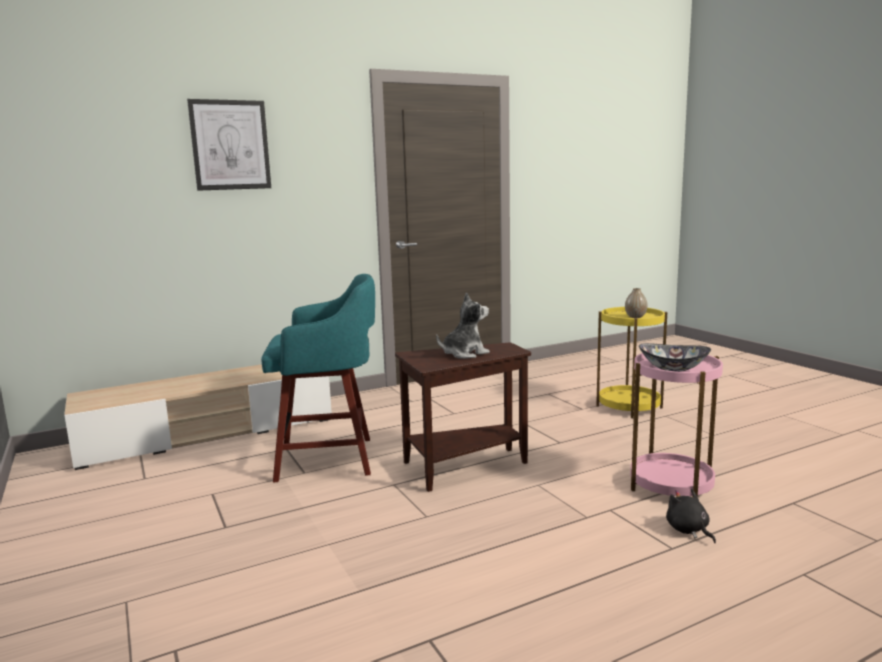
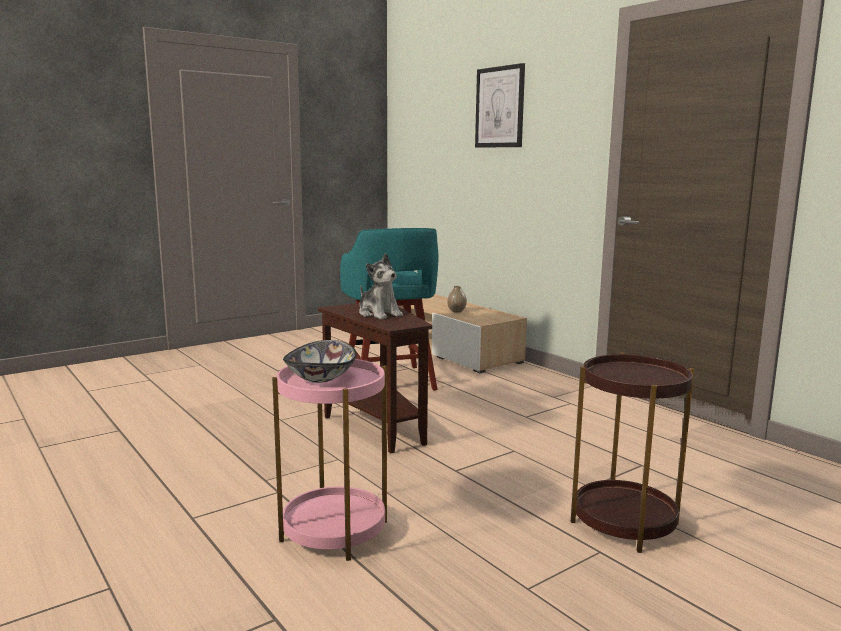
camera: 80 degrees right, 0 degrees up
yellow side table [596,307,667,418] -> brown side table [571,352,694,553]
vase [625,288,648,318] -> vase moved to [447,286,467,312]
black plush toy [666,489,716,543] -> none

